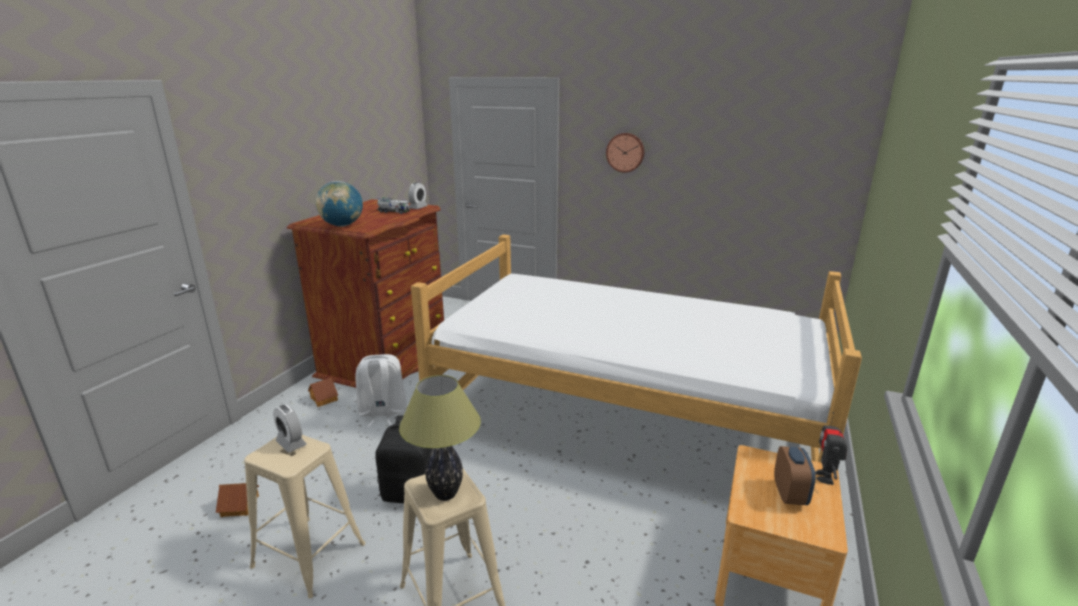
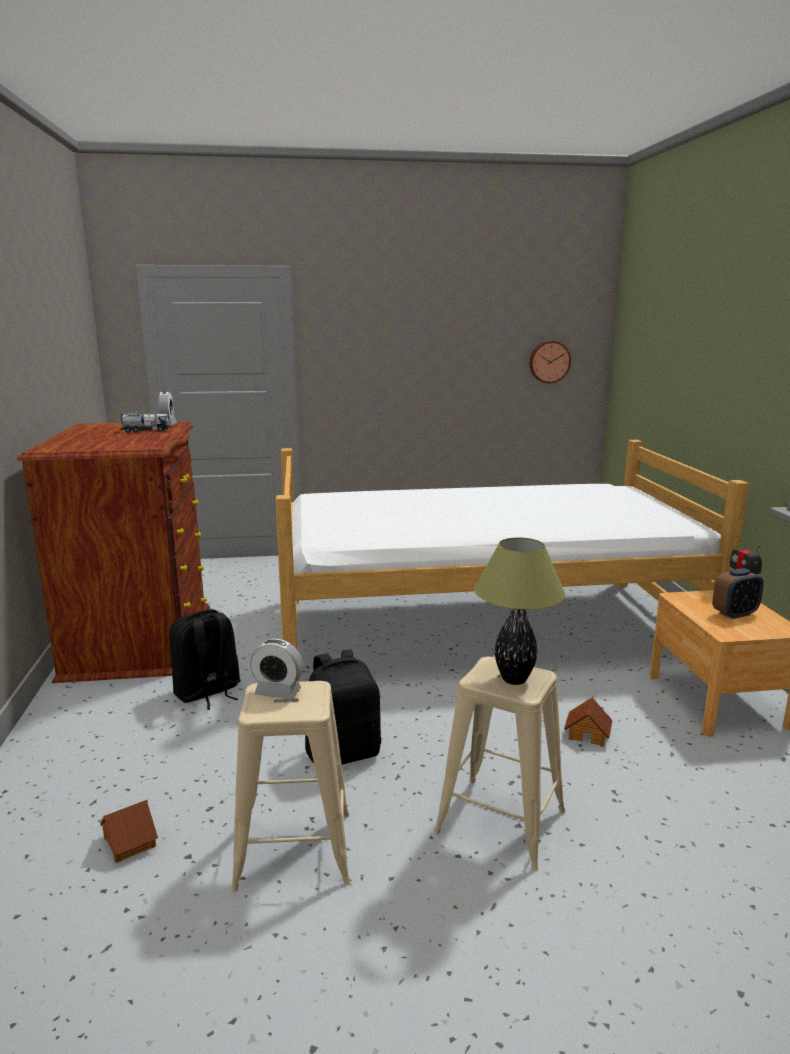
camera: 30 degrees left, 5 degrees down
toy house [308,378,338,407] -> toy house moved to [564,697,613,747]
globe [316,181,363,227] -> none
white backpack [355,354,407,427] -> black backpack [169,609,241,710]
wall clock [606,133,645,173] -> wall clock moved to [529,341,571,384]
alarm clock [774,446,816,505] -> alarm clock turned 90 degrees clockwise [712,568,764,619]

